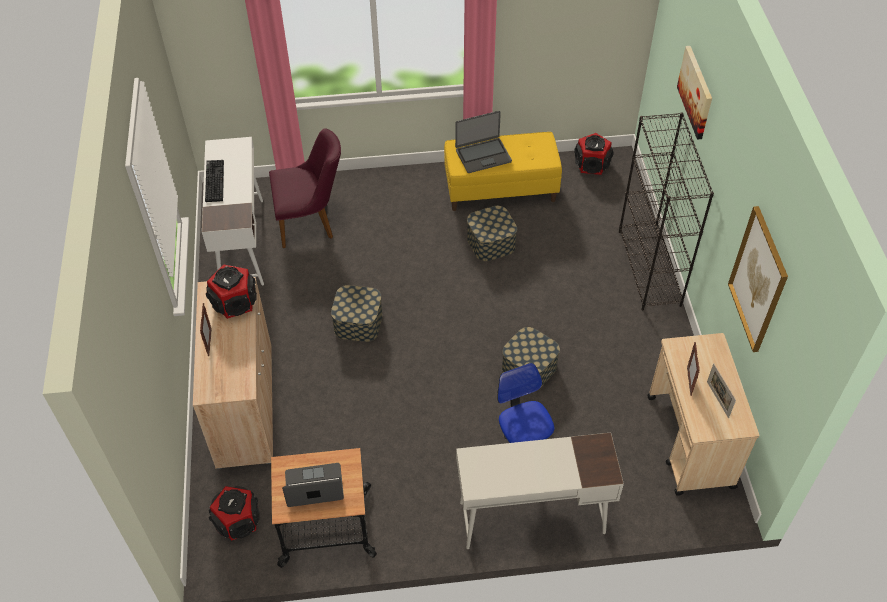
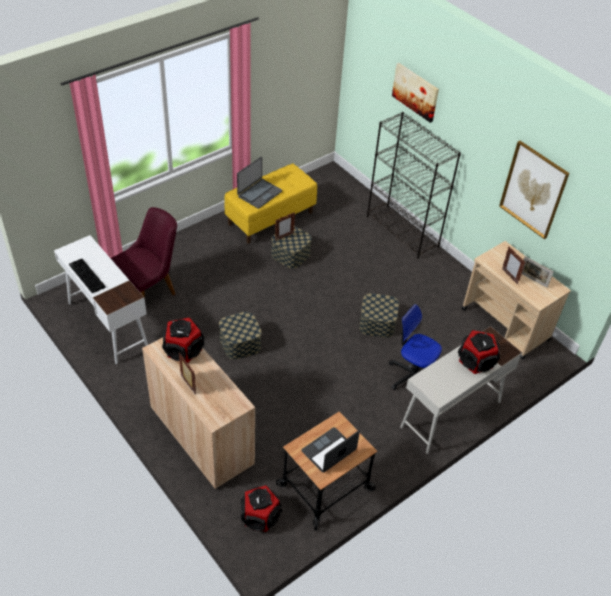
camera: 35 degrees left, 5 degrees down
speaker [574,133,614,175] -> speaker moved to [458,330,500,374]
none -> picture frame [275,212,295,241]

